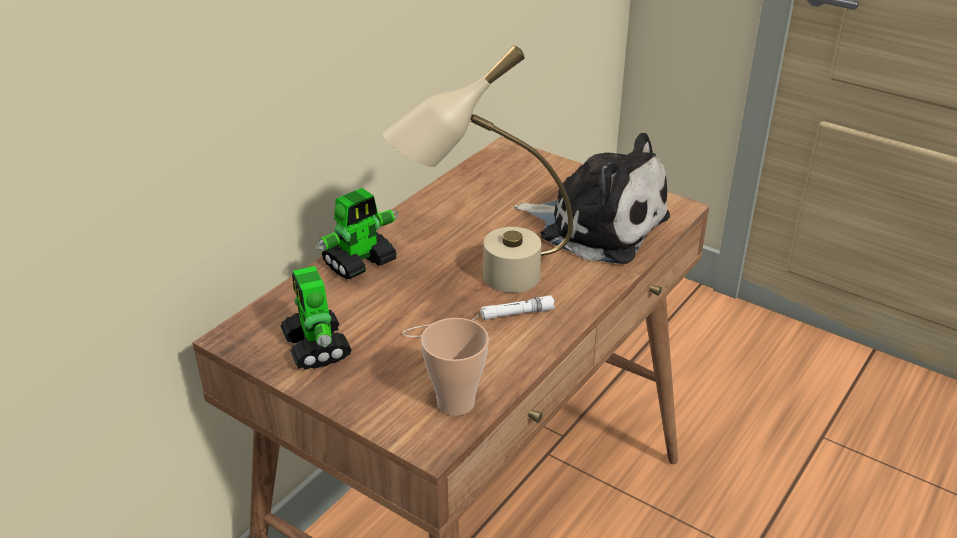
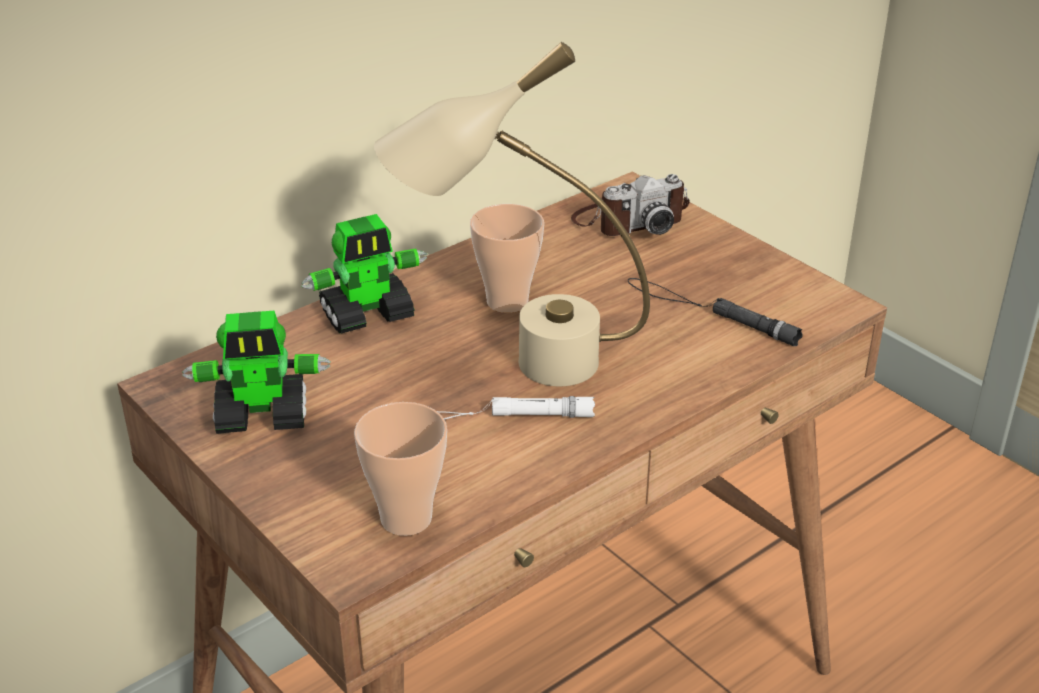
camera: 15 degrees right, 0 degrees up
toy robot [280,266,351,370] -> toy robot turned 90 degrees counterclockwise [182,311,331,434]
plush toy [514,133,670,264] -> black flashlight [628,278,803,346]
none -> cup [470,204,544,313]
none -> camera [571,174,690,236]

